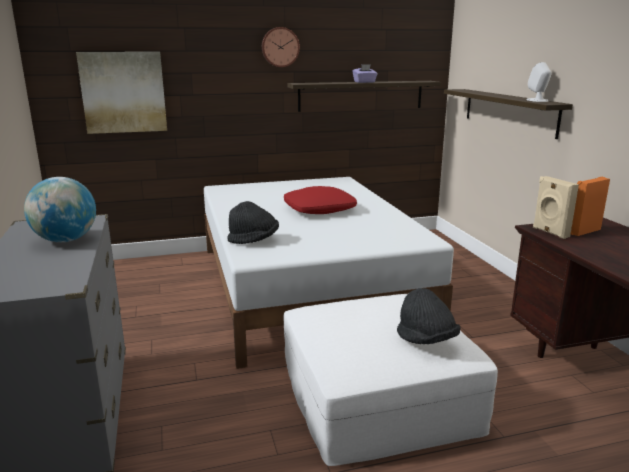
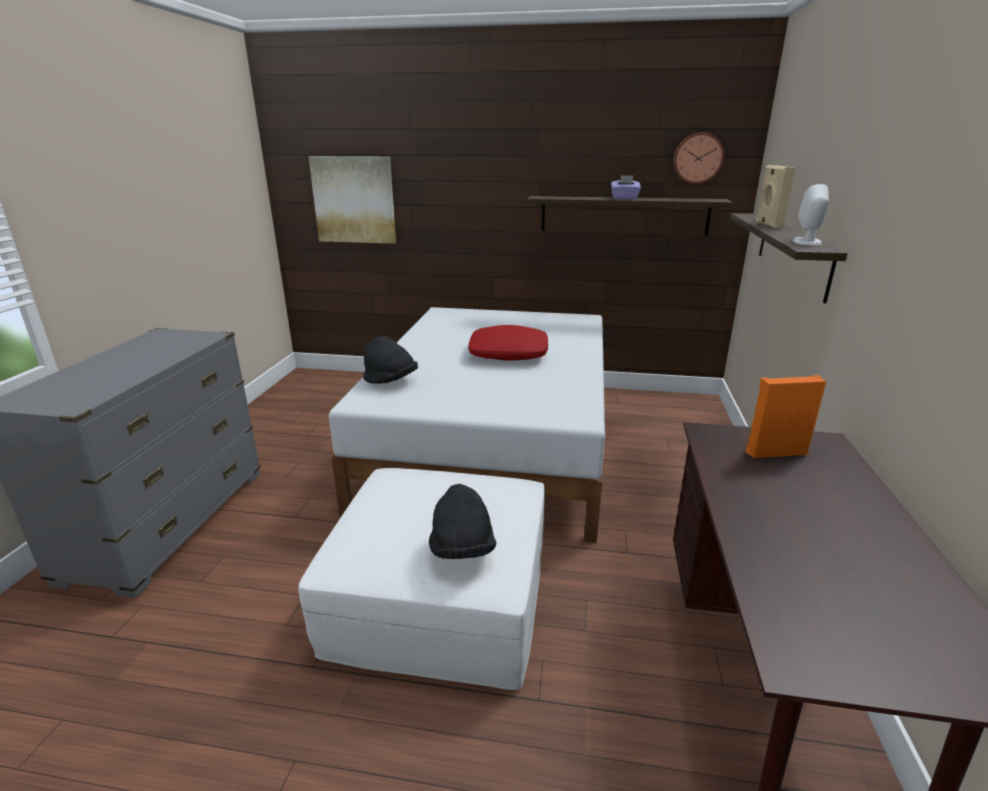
camera: 25 degrees right, 5 degrees up
globe [24,177,96,242] -> none
wall clock [262,27,300,67] -> wall clock moved to [674,132,724,184]
beige speaker [533,176,579,239] -> beige speaker moved to [756,165,796,228]

